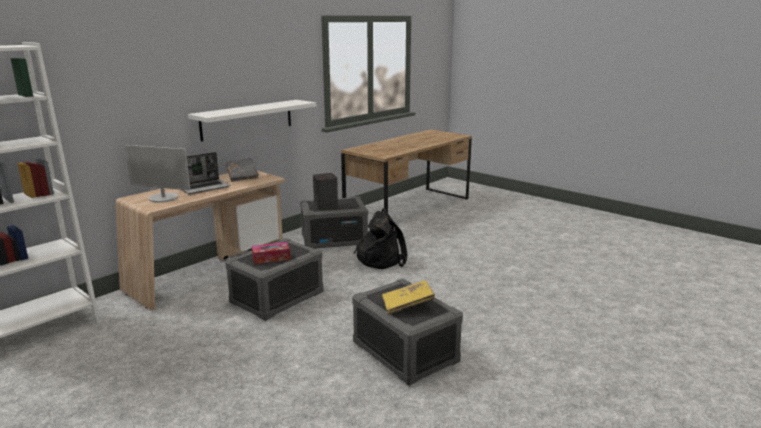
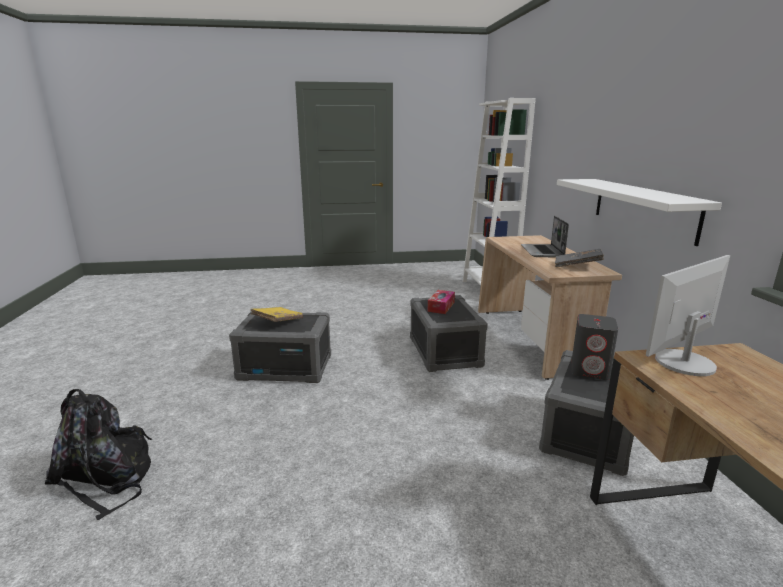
camera: 130 degrees right, 0 degrees up
monitor [125,145,190,203] -> monitor moved to [646,255,730,376]
black backpack [353,208,407,269] -> black backpack moved to [45,389,152,520]

